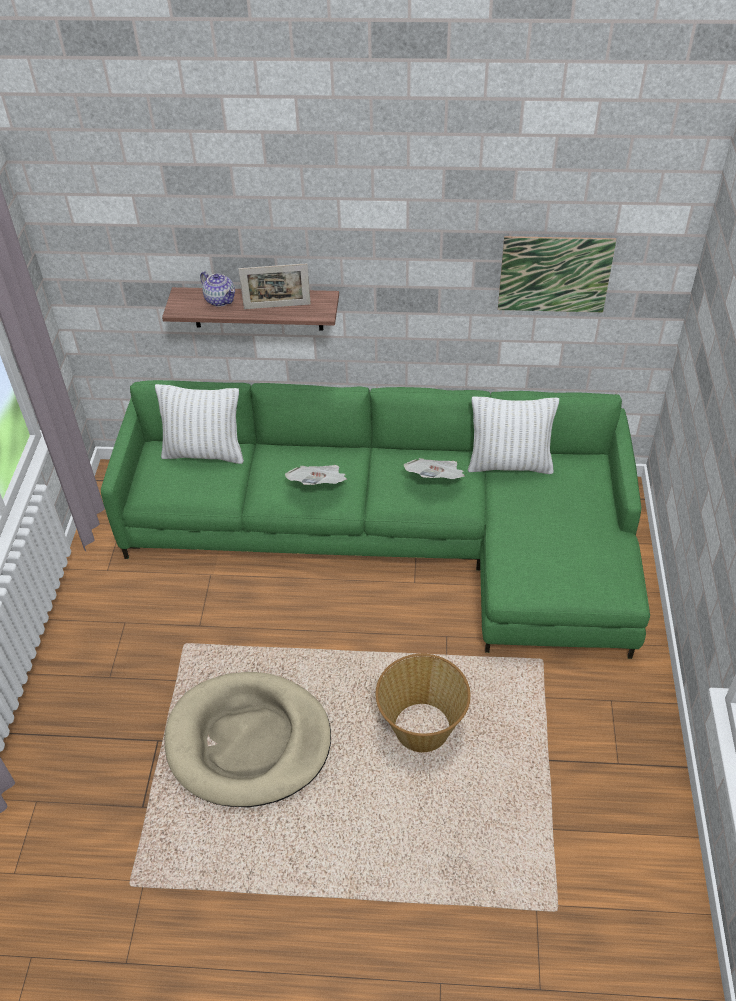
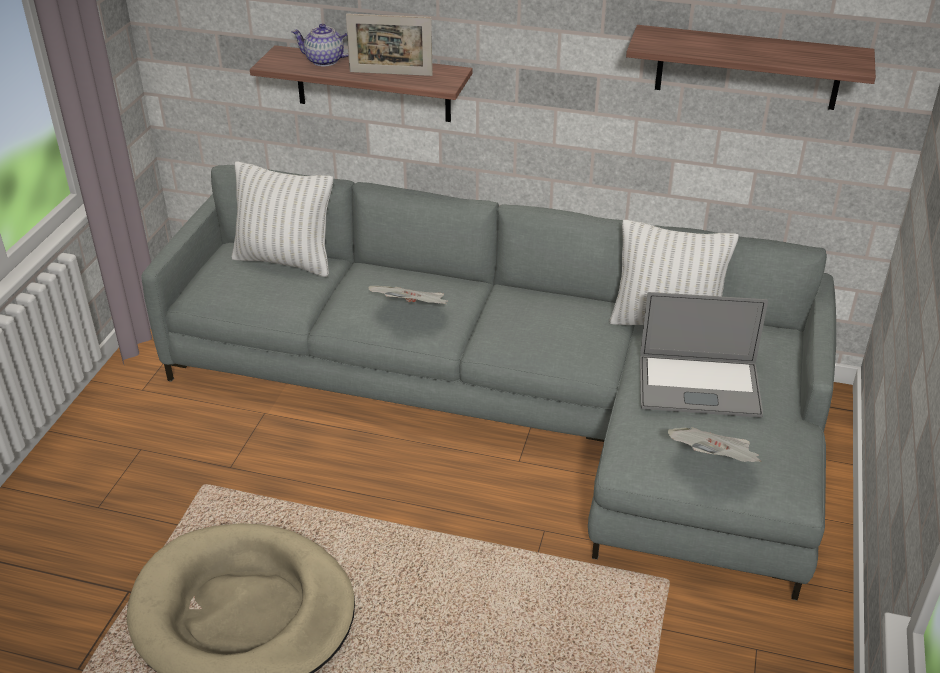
camera: 10 degrees right, 10 degrees down
green sofa [101,380,650,659] -> grey sofa [141,165,836,601]
teapot [200,271,235,307] -> teapot turned 135 degrees clockwise [291,24,349,66]
basket [376,654,471,752] -> none
newspaper [404,458,465,479] -> newspaper moved to [668,427,761,462]
picture [498,236,616,312] -> shelf [626,25,876,110]
none -> laptop [640,292,768,418]

